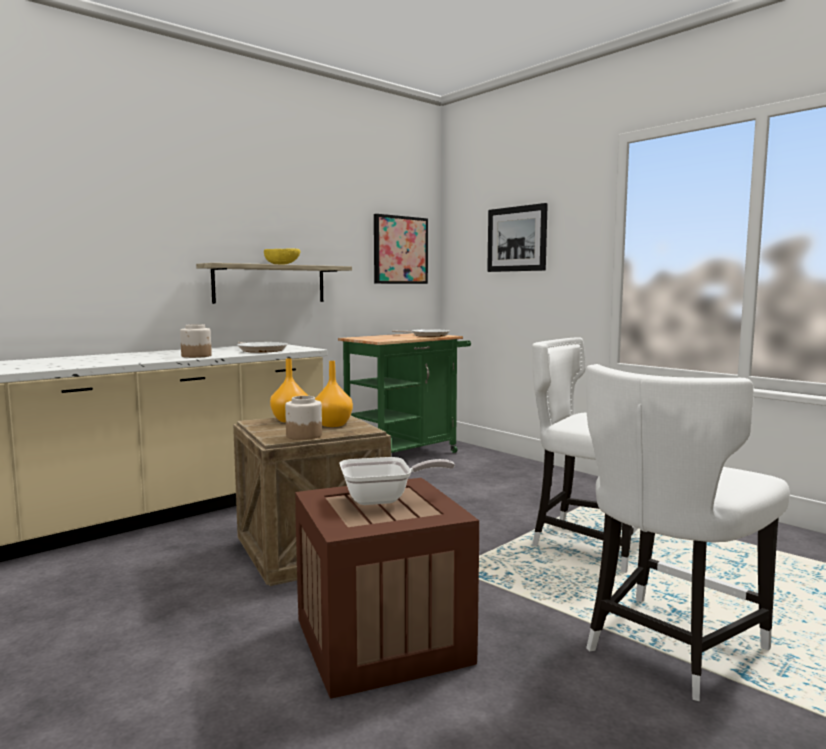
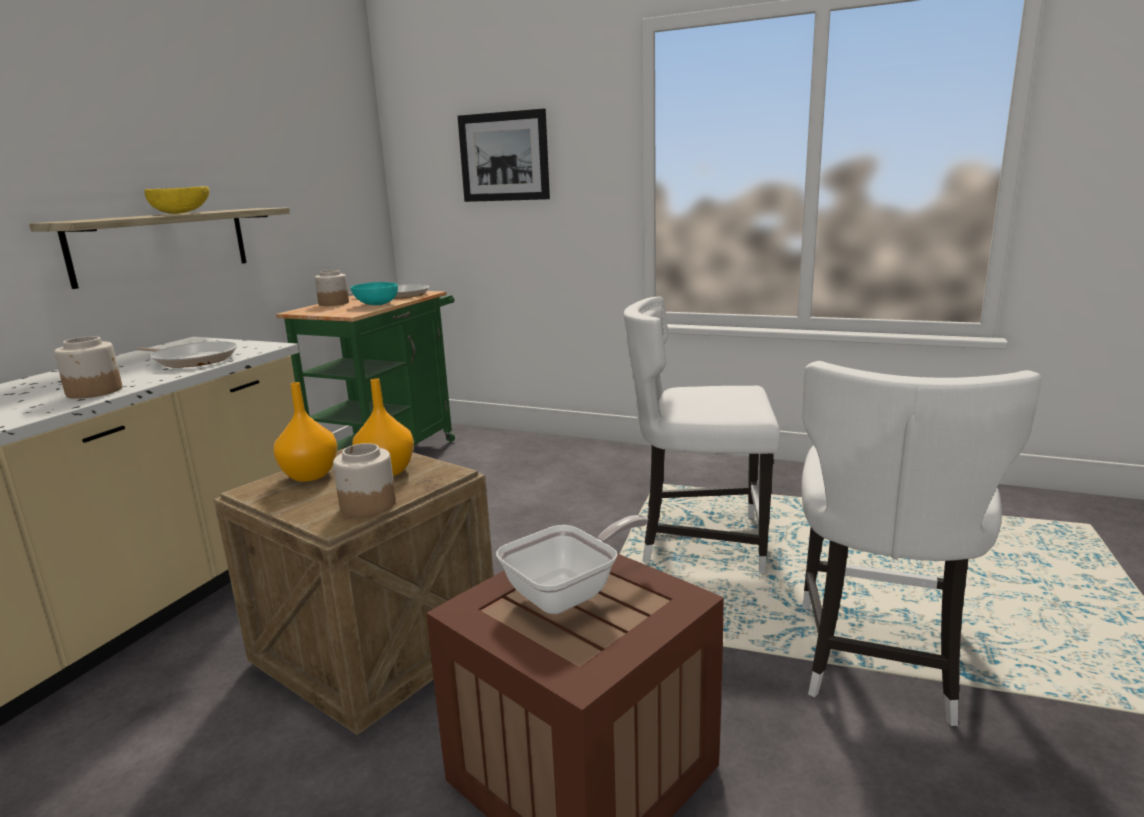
camera: 25 degrees left, 10 degrees up
picture [374,214,428,284] -> none
none -> jar [315,270,349,306]
none -> turquoise bowl [351,282,398,305]

